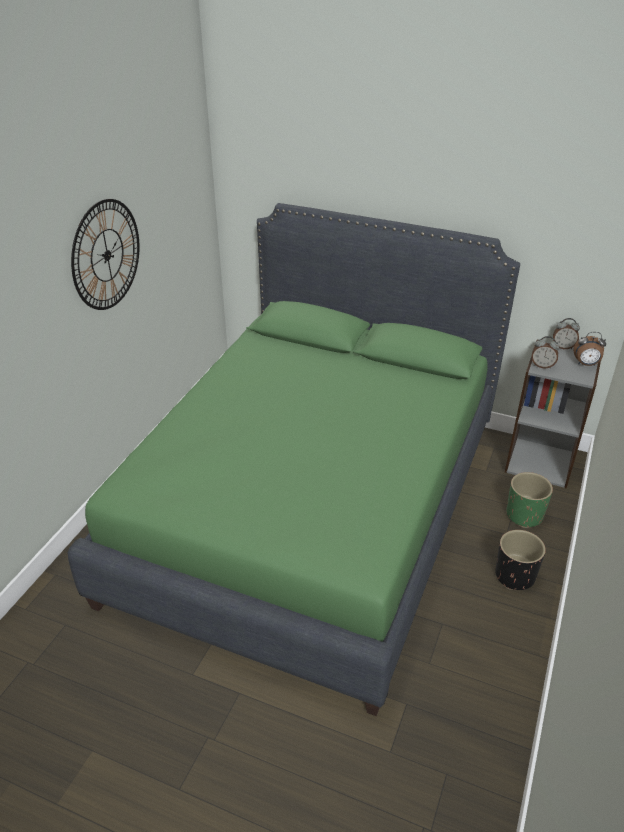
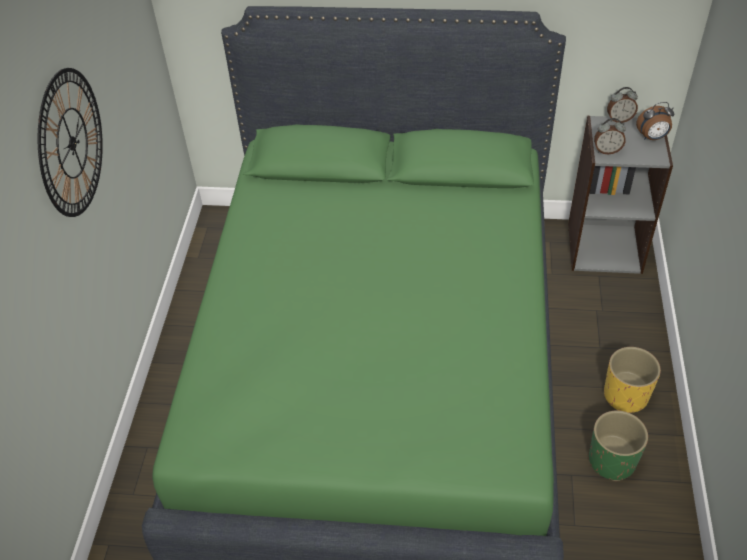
camera: 15 degrees left, 10 degrees up
black planter [495,530,546,590] -> yellow planter [604,347,661,413]
green planter [506,472,553,528] -> green planter moved to [589,410,648,481]

